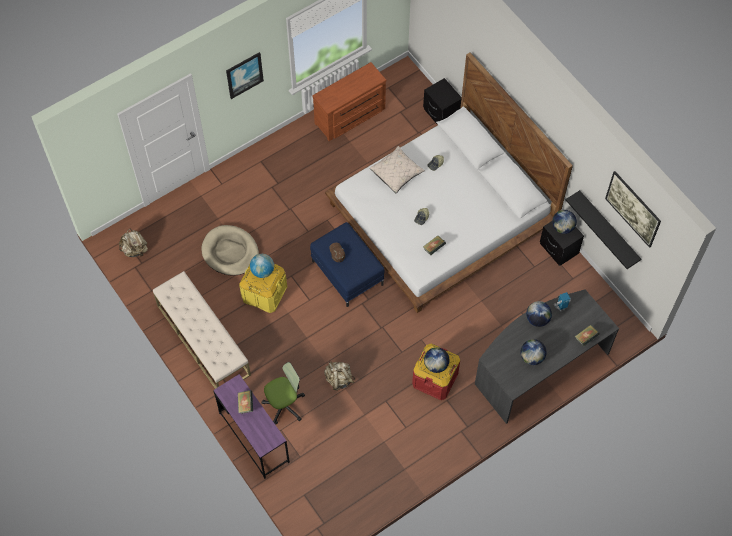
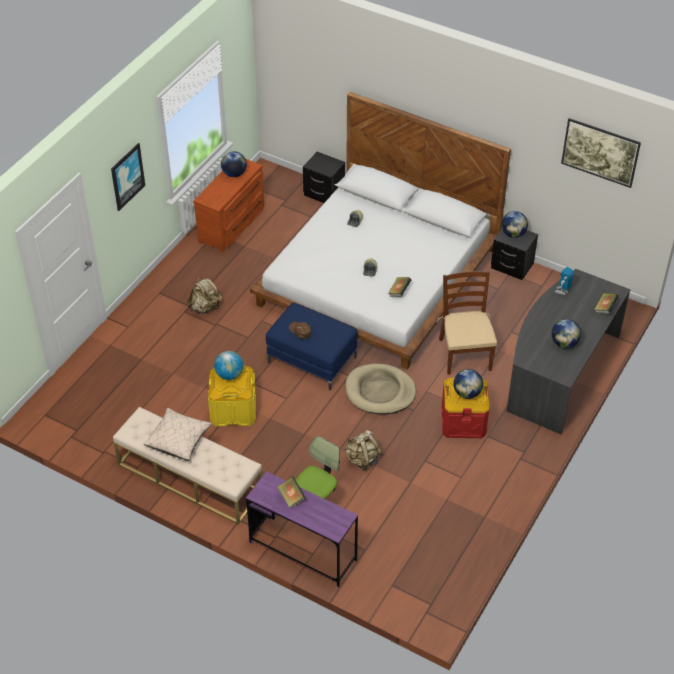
camera: 25 degrees left, 15 degrees down
beige backpack [119,229,148,257] -> beige backpack moved to [187,276,222,313]
beige dog bed [201,225,259,275] -> beige dog bed moved to [345,364,416,415]
beige pillow [370,146,425,193] -> beige pillow moved to [144,408,212,461]
globe [526,301,552,327] -> globe moved to [221,151,247,177]
black shelf [566,190,641,269] -> none
none -> brown chair [437,271,497,375]

